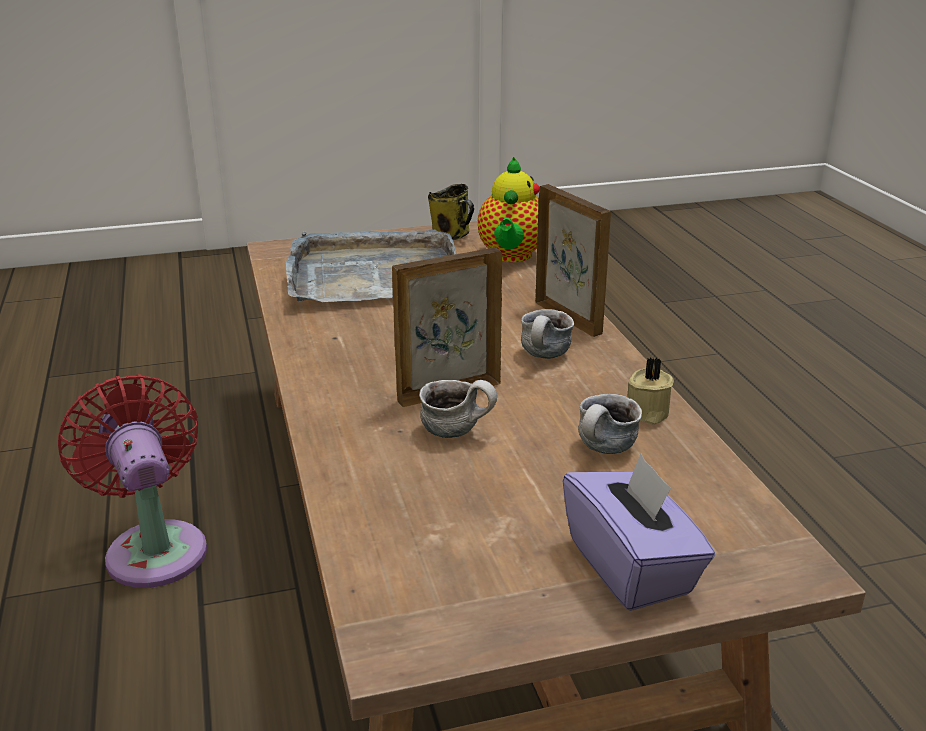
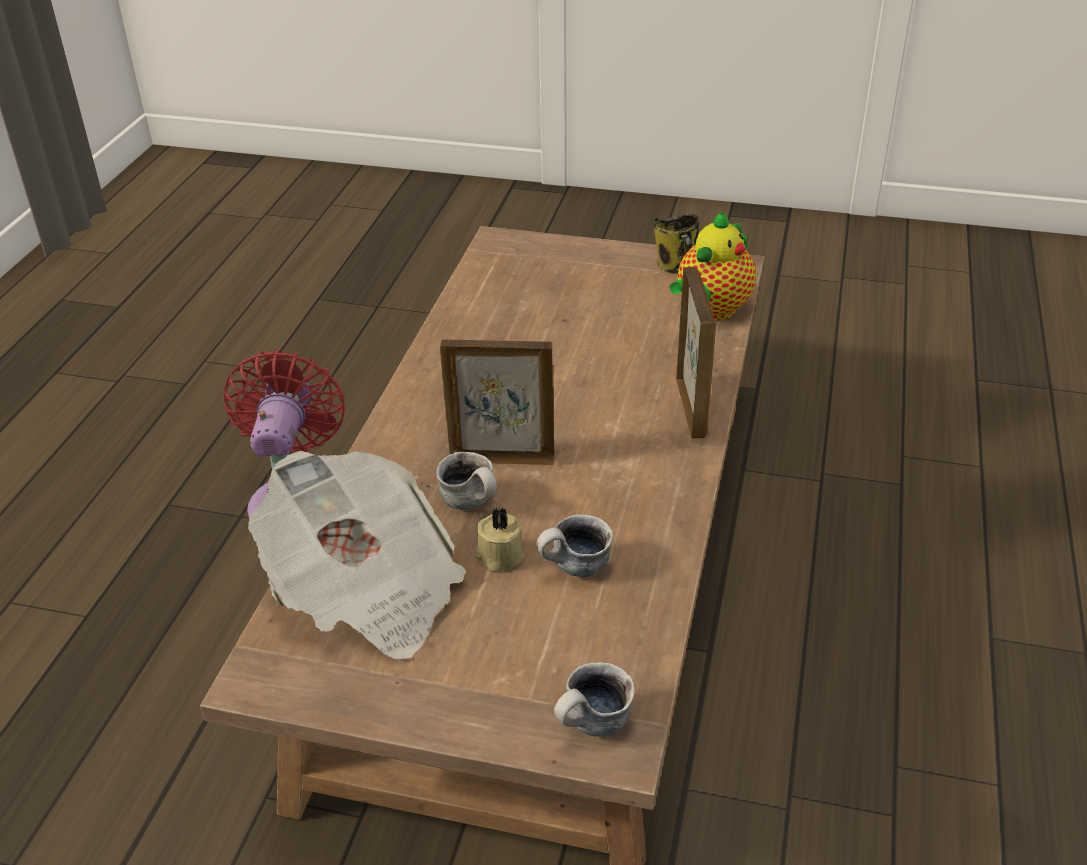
camera: 30 degrees right, 10 degrees up
grey tray [286,229,457,302] -> none
mug [521,309,574,359] -> mug moved to [554,662,635,736]
purple tissue box [563,454,715,611] -> none
beige candle [627,357,674,424] -> beige candle moved to [474,507,525,572]
none -> newspaper [248,451,466,660]

